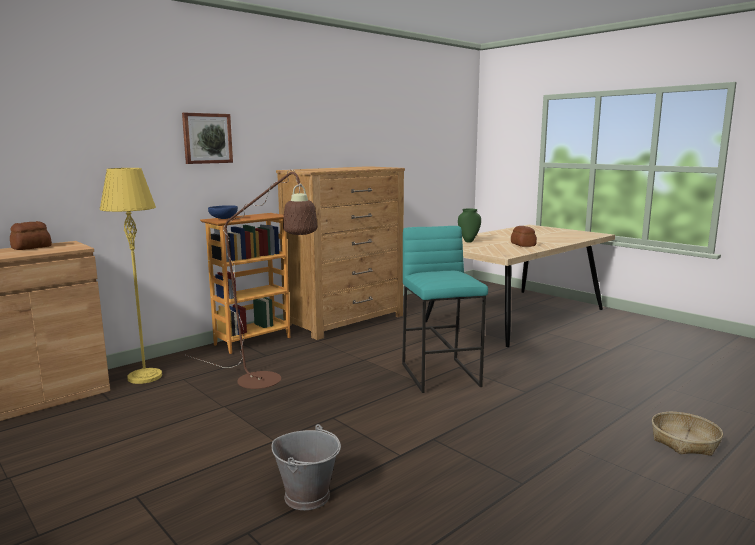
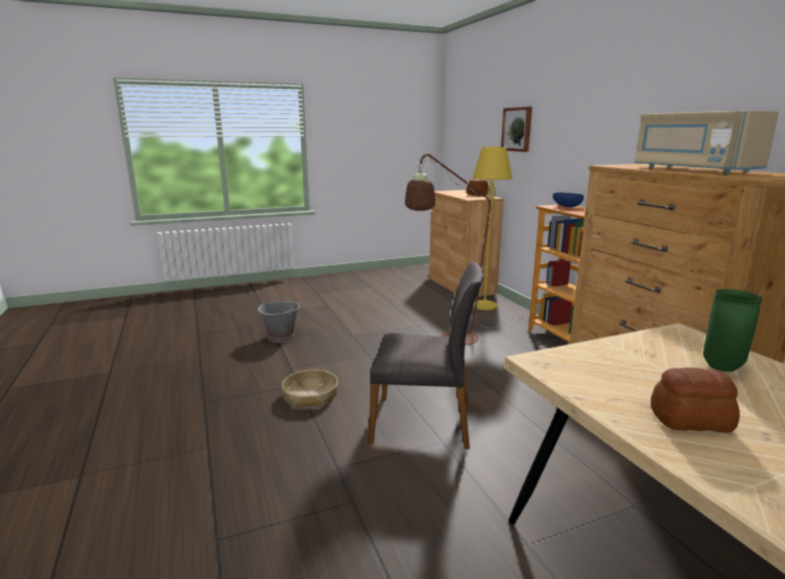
camera: 110 degrees right, 5 degrees up
picture [182,113,233,164] -> picture moved to [501,107,532,152]
turquoise stool [402,226,488,393] -> grey chair [368,261,484,449]
basket [652,412,723,456] -> basket moved to [282,370,338,408]
none -> beige microwave [634,111,779,174]

